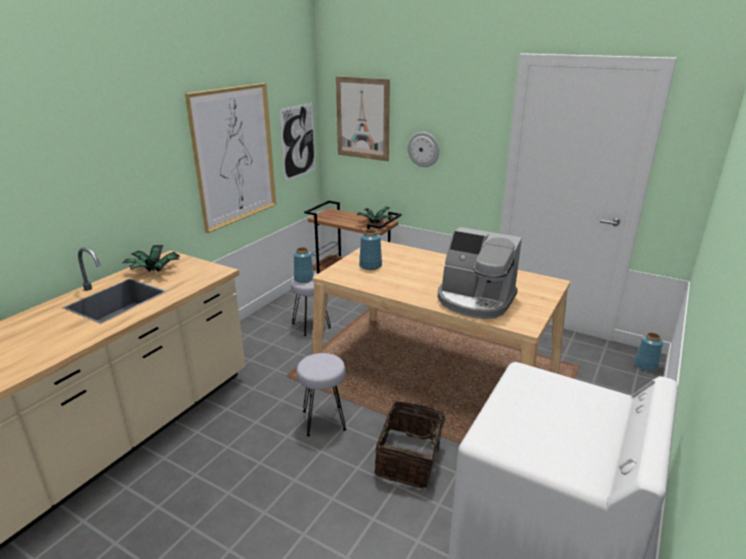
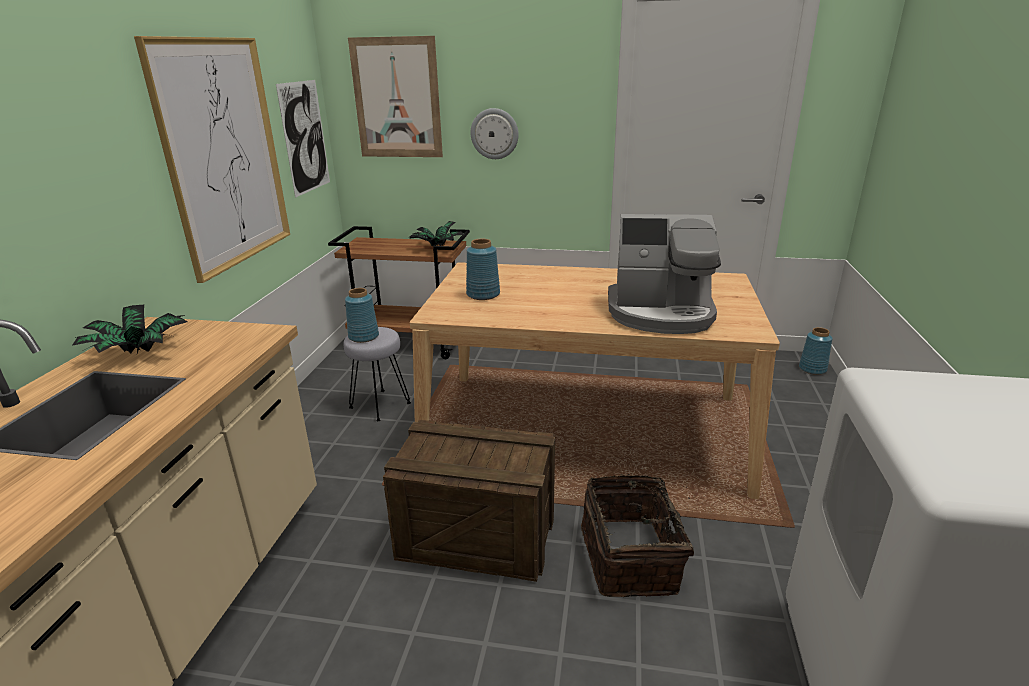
camera: 20 degrees left, 0 degrees up
grey stool [297,353,347,437] -> crate [383,420,555,582]

